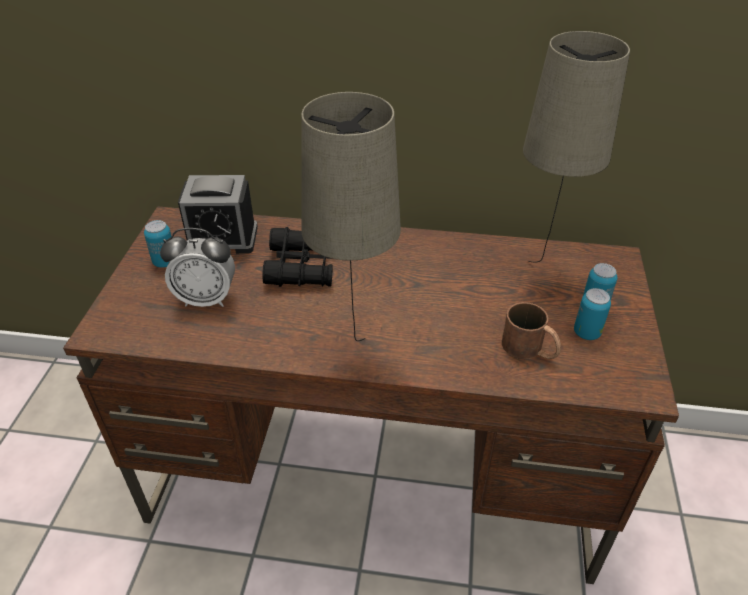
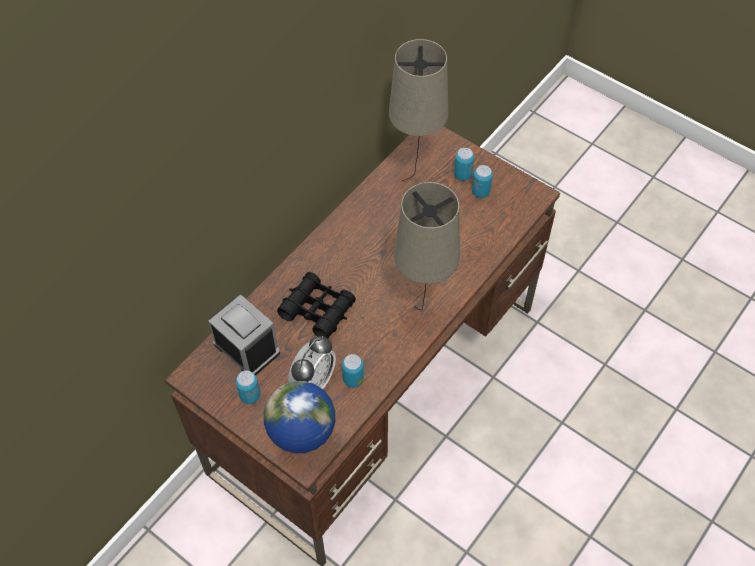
camera: 60 degrees left, 15 degrees up
alarm clock [178,175,258,254] -> alarm clock turned 75 degrees counterclockwise [208,294,280,375]
brown mug [502,302,561,359] -> none
none -> globe [264,381,335,453]
none -> can [342,354,364,388]

